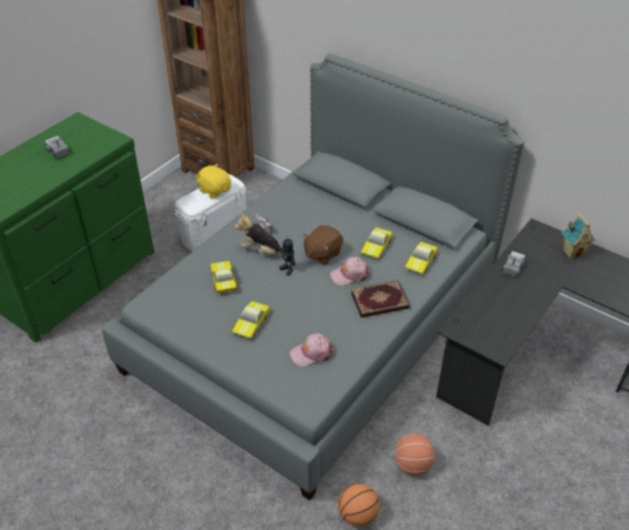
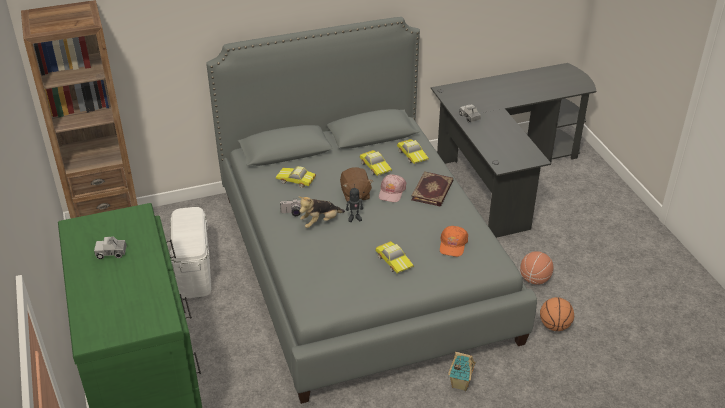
camera: 55 degrees left, 5 degrees down
yellow plush toy [195,163,231,199] -> none
toy car [210,261,237,294] -> toy car moved to [276,166,316,188]
pink cap [289,333,334,367] -> orange cap [440,226,468,257]
toy house [562,214,596,260] -> toy house moved to [448,352,476,391]

